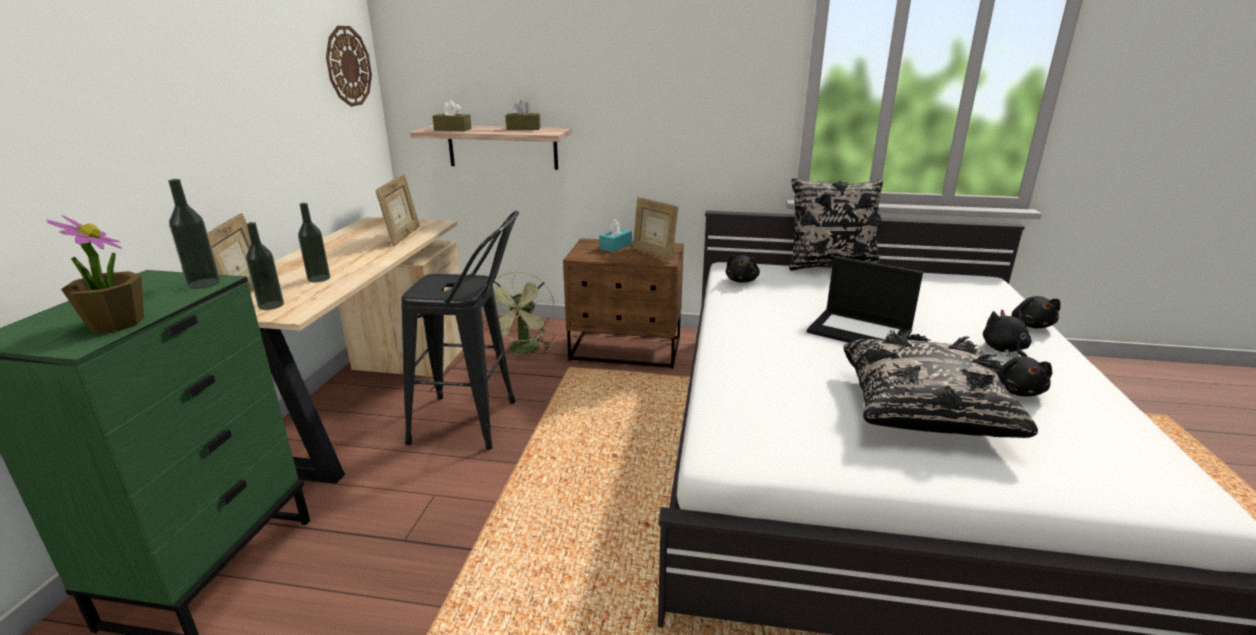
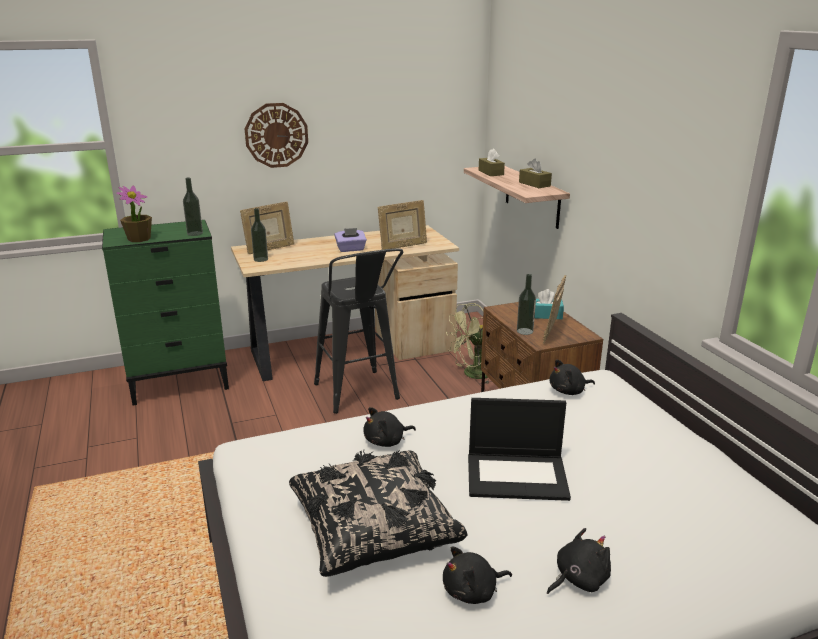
camera: 60 degrees right, 0 degrees up
bottle [298,203,330,282] -> bottle moved to [517,274,536,335]
wall clock [326,26,372,107] -> wall clock moved to [245,103,308,168]
black pillow [789,178,883,271] -> none
laptop [807,256,923,343] -> laptop turned 90 degrees counterclockwise [468,398,571,501]
black plush toy [1012,296,1061,328] -> black plush toy moved to [364,407,416,447]
none -> purple tissue box [334,228,367,252]

